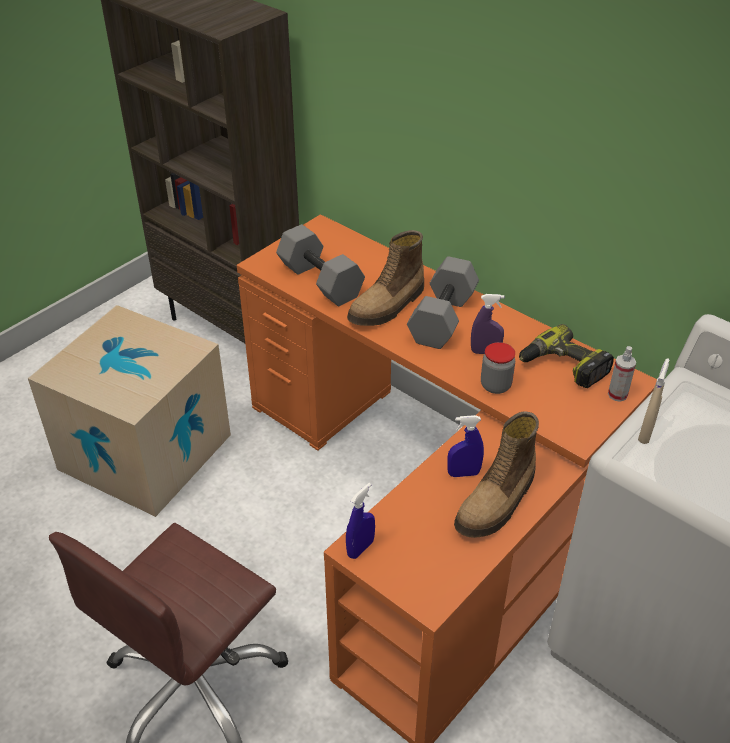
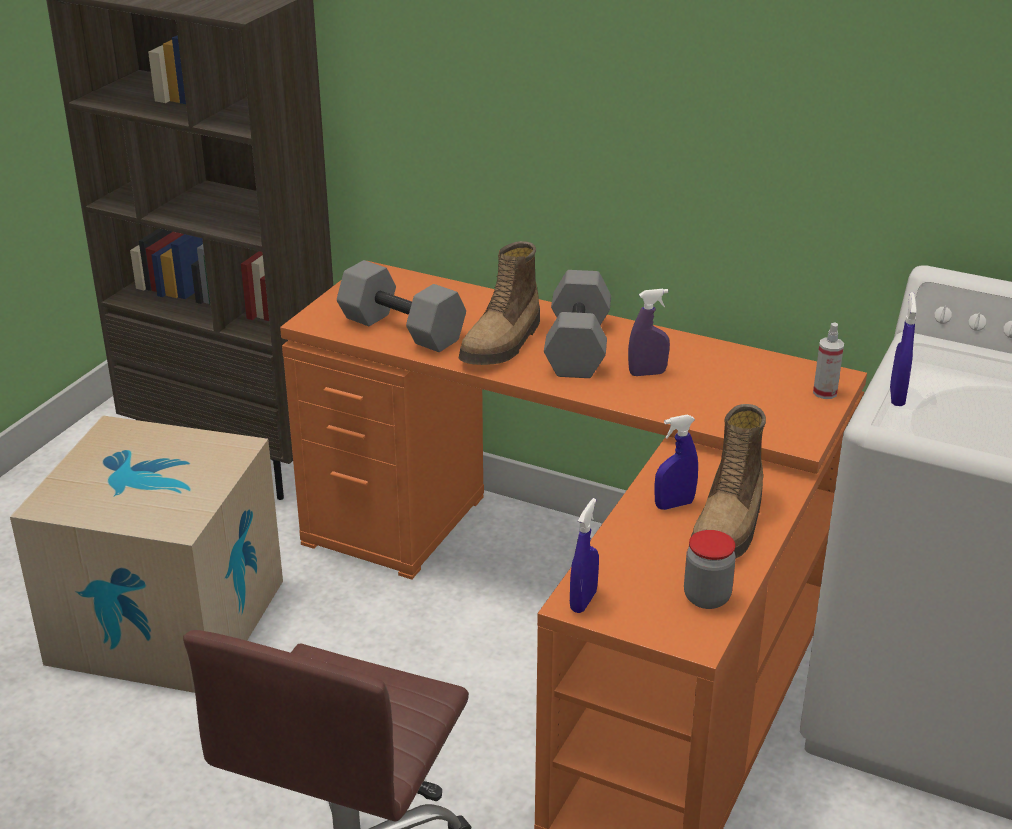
camera: 15 degrees left, 10 degrees down
jar [481,342,515,394] -> jar moved to [684,530,736,609]
power drill [519,324,614,388] -> none
beige spray bottle [638,358,669,444] -> blue spray bottle [890,292,917,406]

